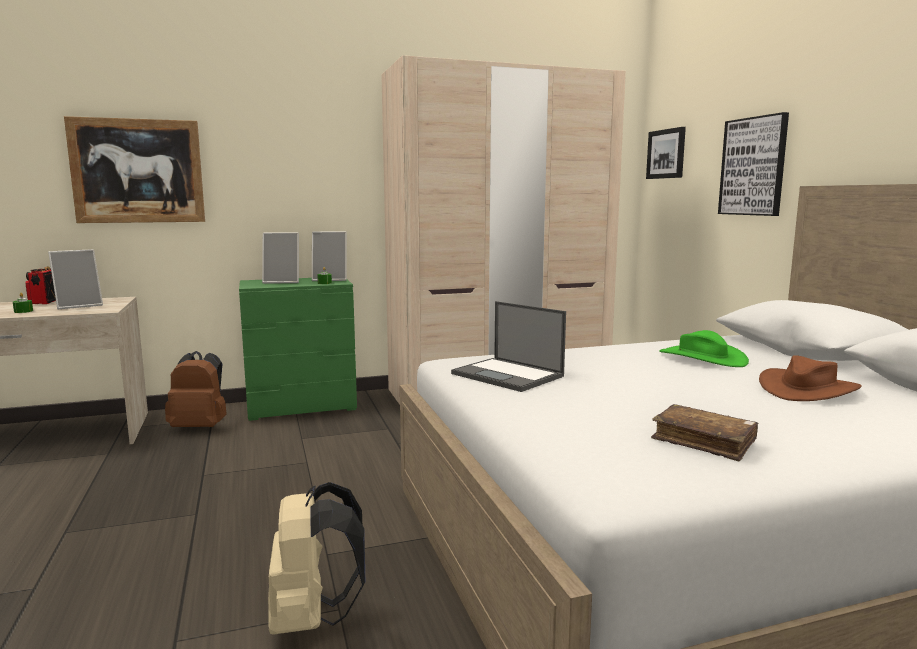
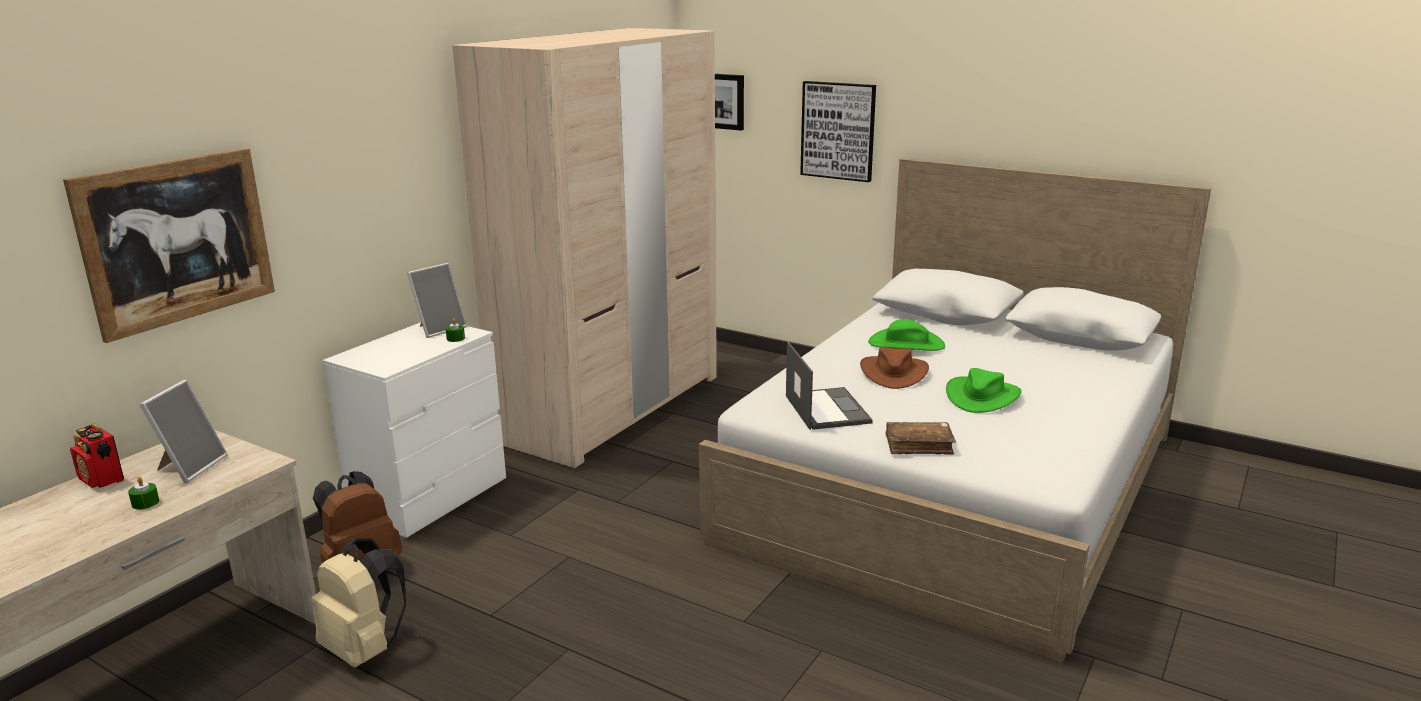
camera: 40 degrees left, 10 degrees up
green dresser [239,278,357,421] -> white dresser [323,322,506,540]
picture frame [262,232,299,284] -> none
beige backpack [268,482,365,635] -> beige backpack moved to [311,539,406,667]
laptop [451,301,566,392] -> laptop turned 105 degrees counterclockwise [786,342,873,430]
brown book [651,404,758,462] -> brown book moved to [885,422,956,455]
brown hat [759,355,862,401] -> brown hat moved to [860,347,929,389]
none -> green hat [946,368,1022,413]

